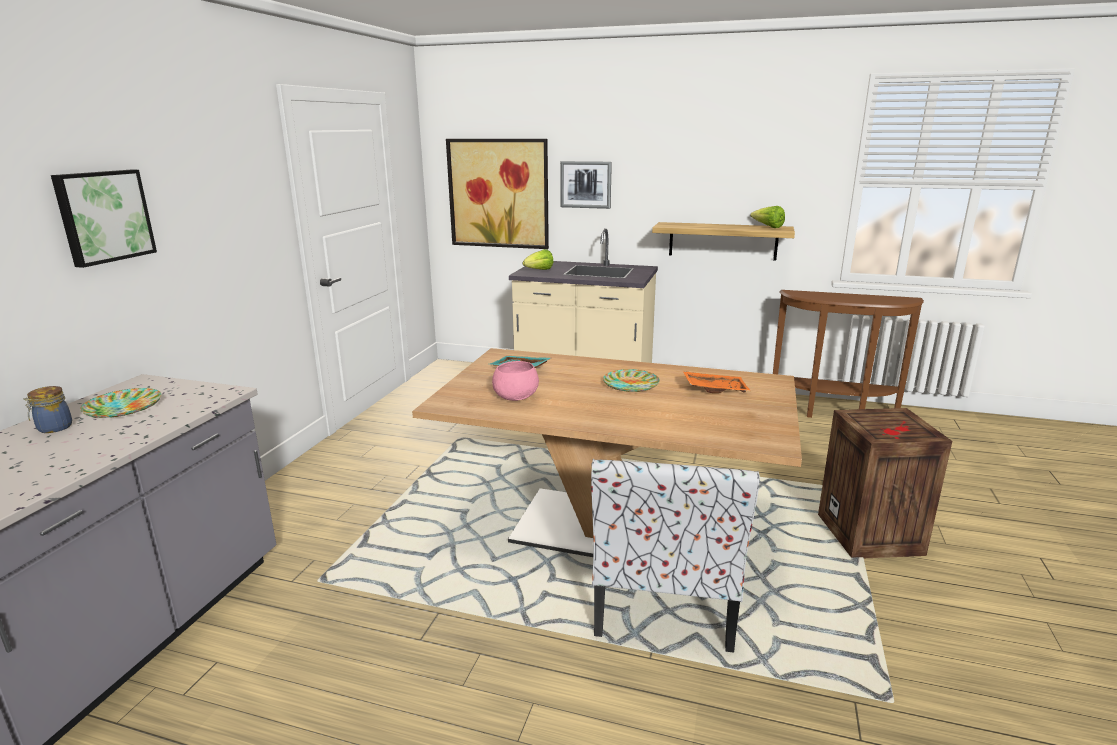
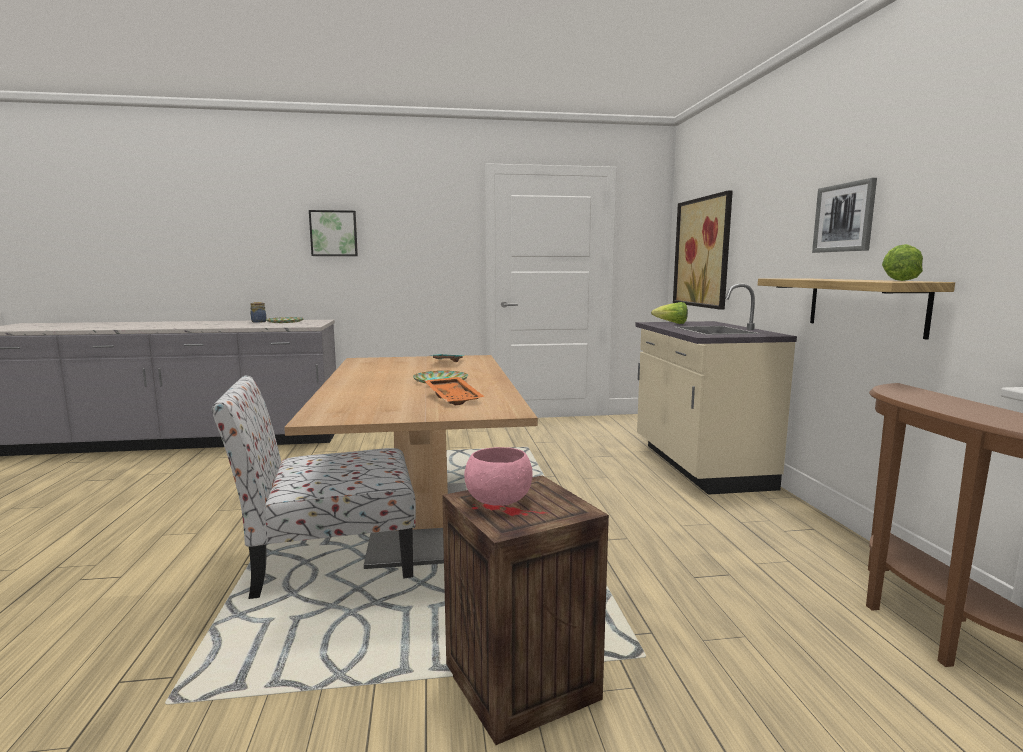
camera: 65 degrees right, 10 degrees down
pink bowl [492,361,539,401] -> pink bowl moved to [464,447,533,506]
picture [560,161,612,209] -> picture moved to [812,178,877,253]

